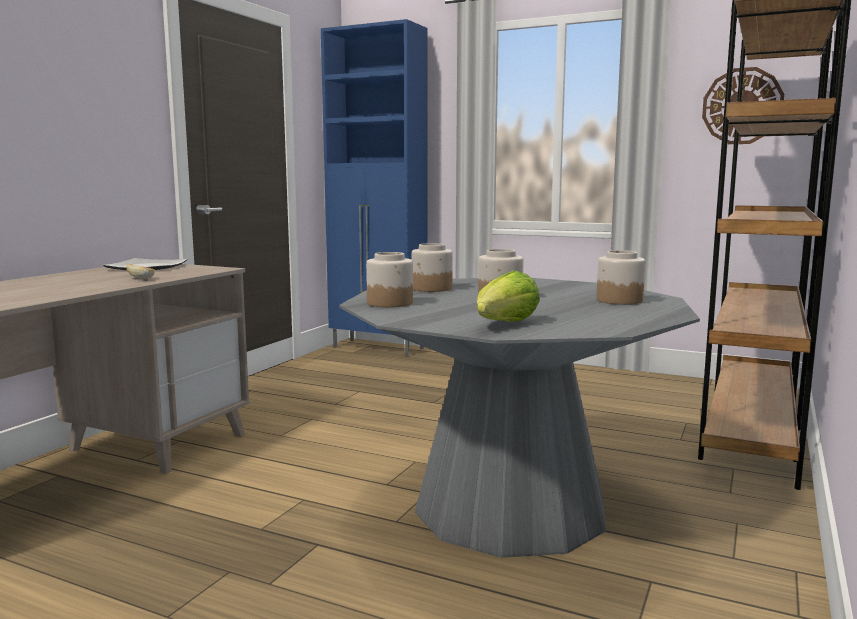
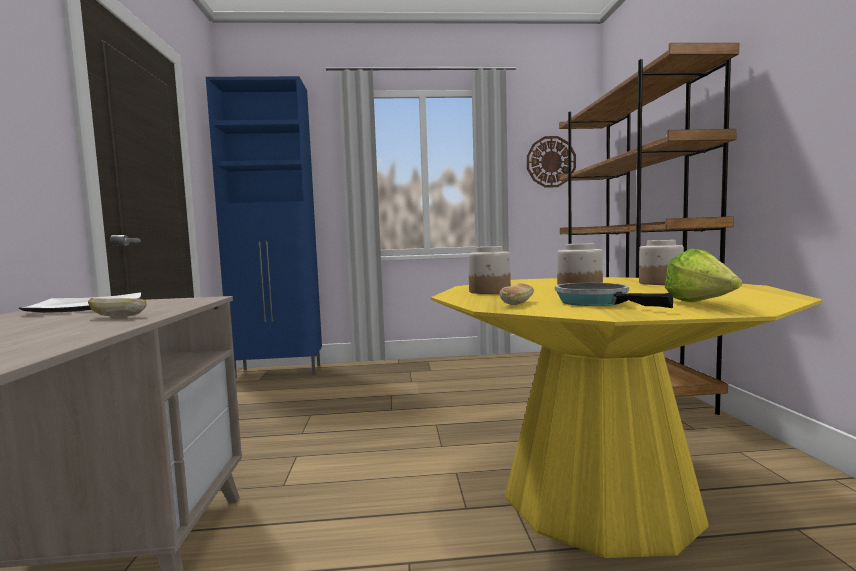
camera: 30 degrees left, 5 degrees down
grey dining table [339,278,700,558] -> yellow dining table [431,277,822,558]
jar [366,252,413,308] -> bread [500,283,534,305]
none -> frying pan [555,283,673,308]

